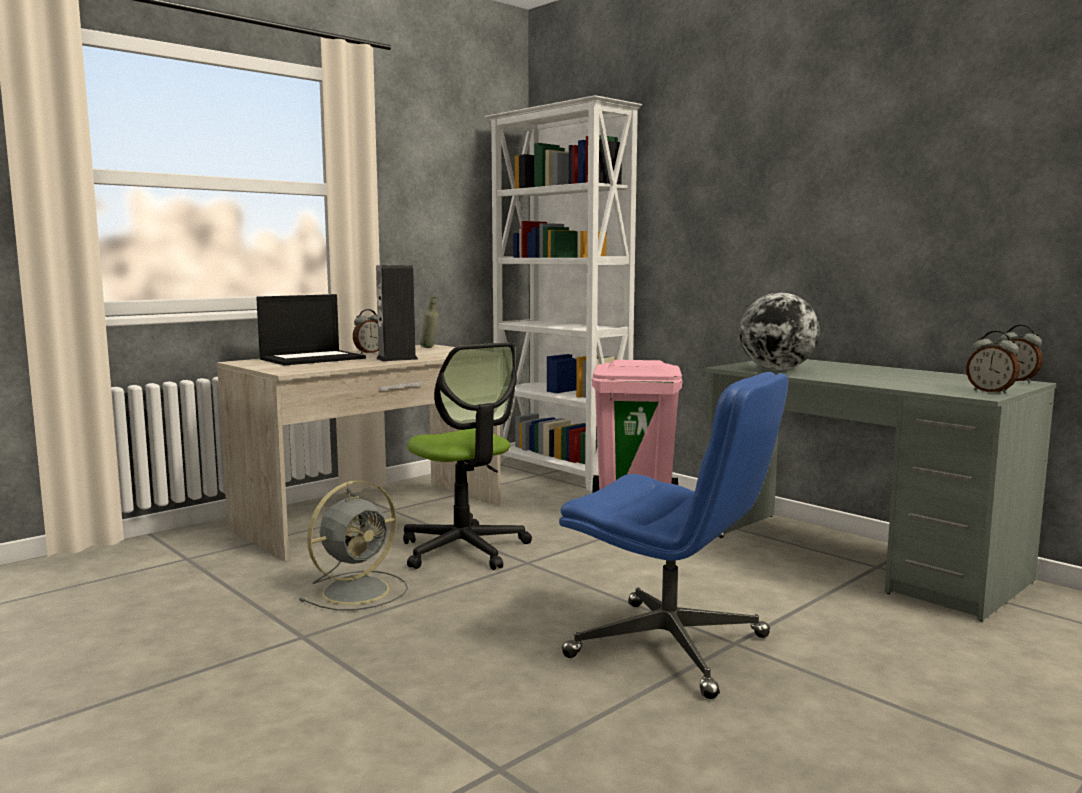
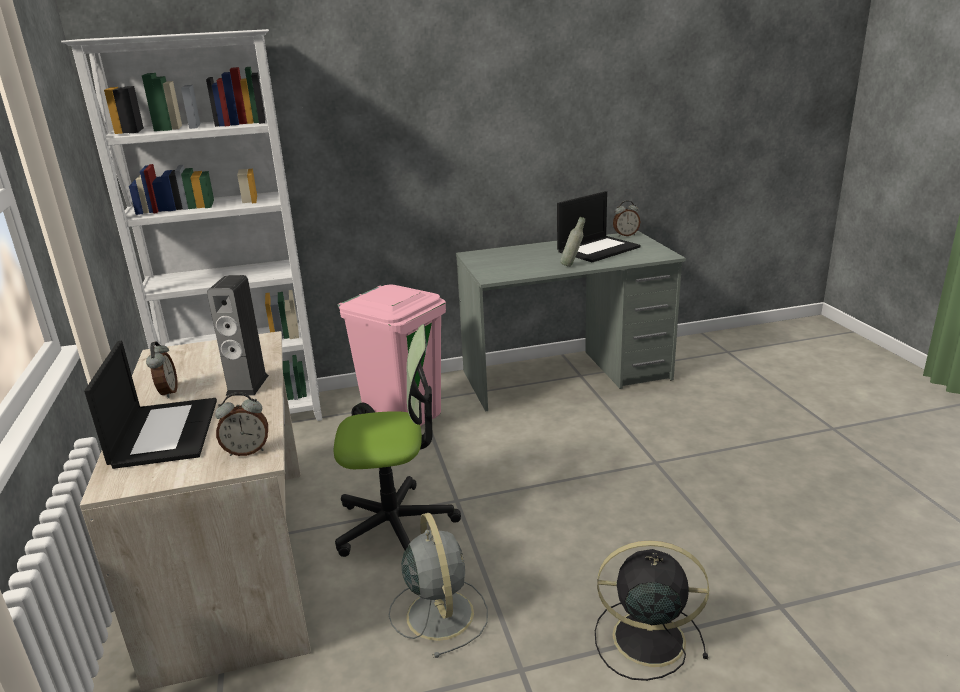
camera: 60 degrees left, 15 degrees up
grey bottle [420,296,439,348] -> grey bottle moved to [560,217,585,267]
blue office chair [559,372,789,699] -> none
globe [740,292,819,370] -> none
alarm clock [966,331,1020,394] -> alarm clock moved to [215,392,268,456]
none -> laptop [557,191,641,262]
none -> black fan [595,541,709,681]

